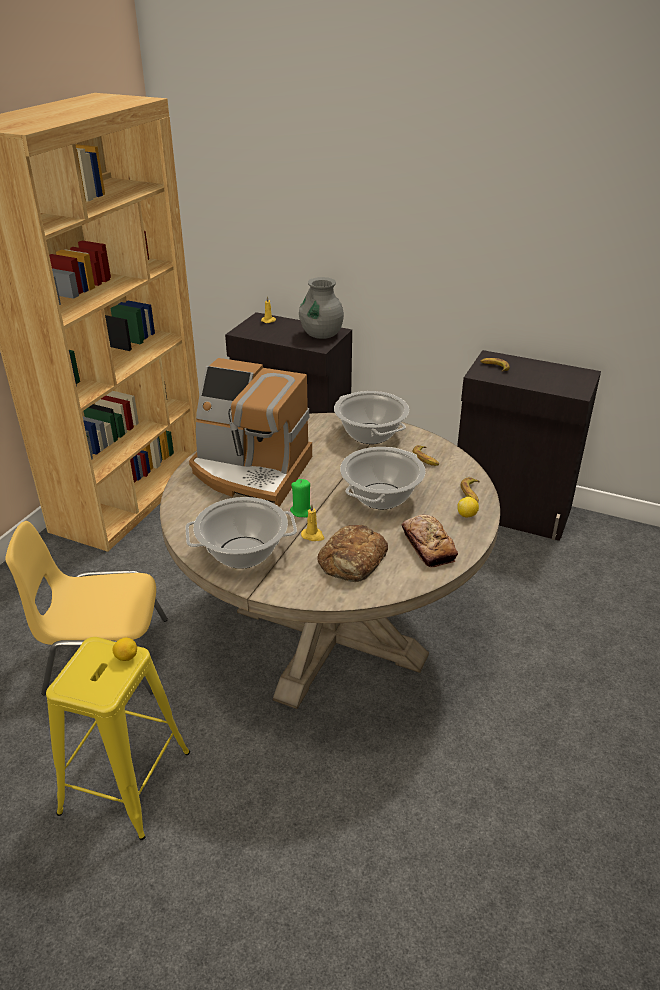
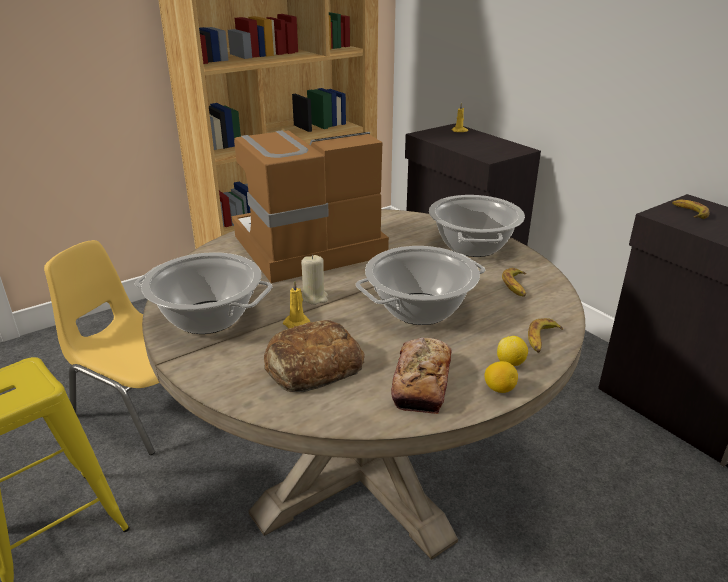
camera: 30 degrees right, 5 degrees down
lemon [113,638,137,661] -> lemon moved to [484,361,518,393]
coffee machine [189,358,312,507] -> coffee machine turned 105 degrees clockwise [232,130,389,283]
green candle [290,479,311,518] -> beige candle [301,255,328,305]
grey vase [299,277,344,339] -> none

